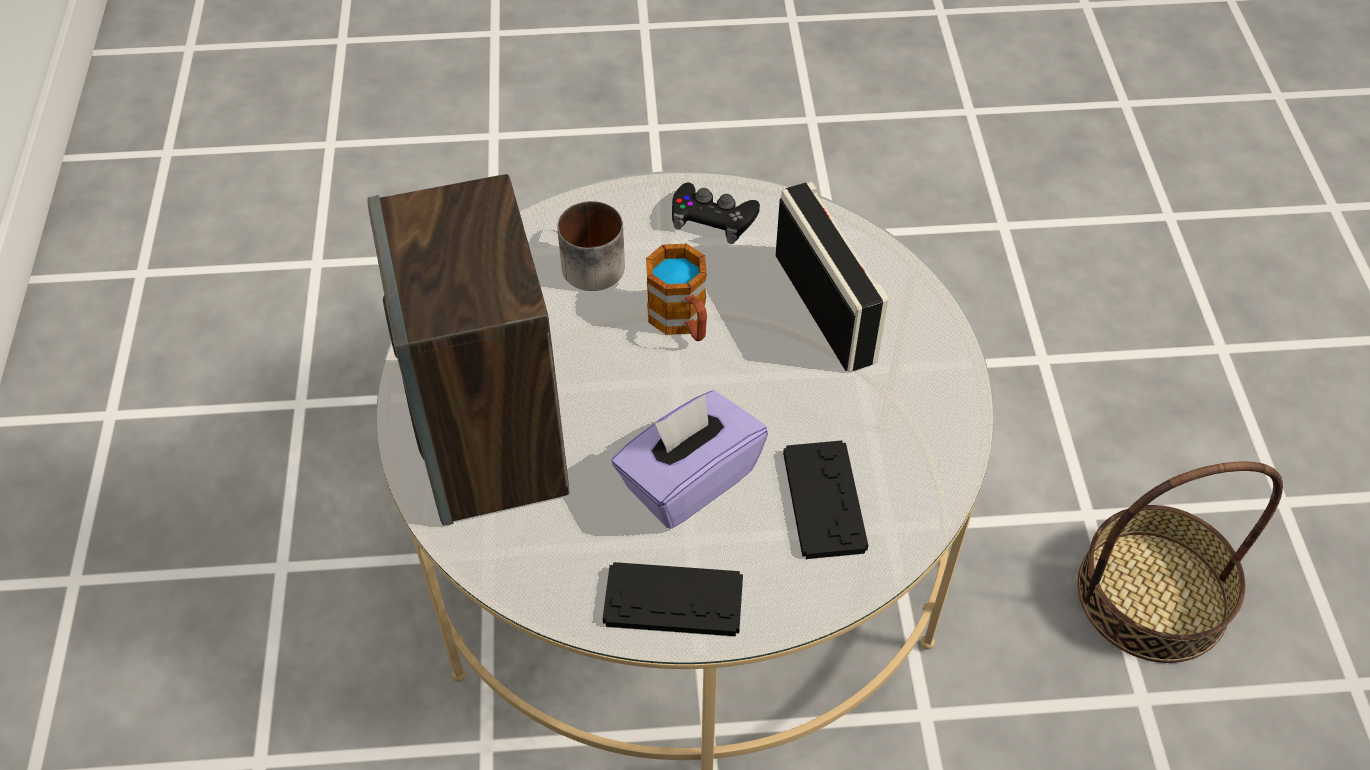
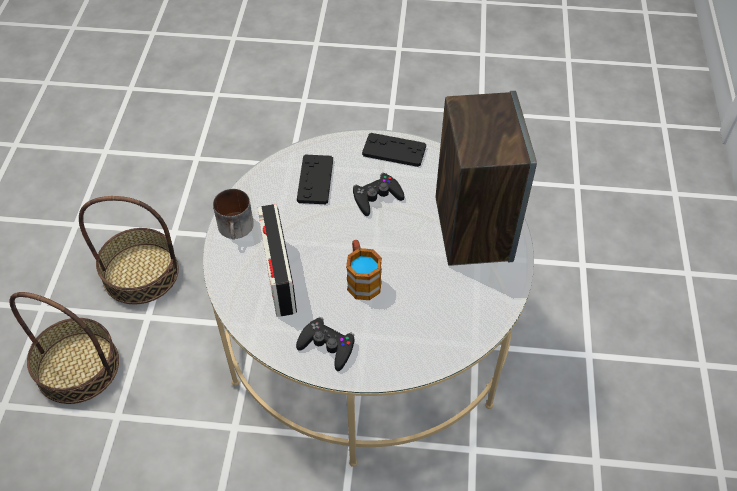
camera: 170 degrees left, 0 degrees up
mug [557,201,625,291] -> mug moved to [213,189,254,240]
purple tissue box [612,390,768,529] -> black game controller [353,173,404,216]
none -> basket [9,292,119,404]

